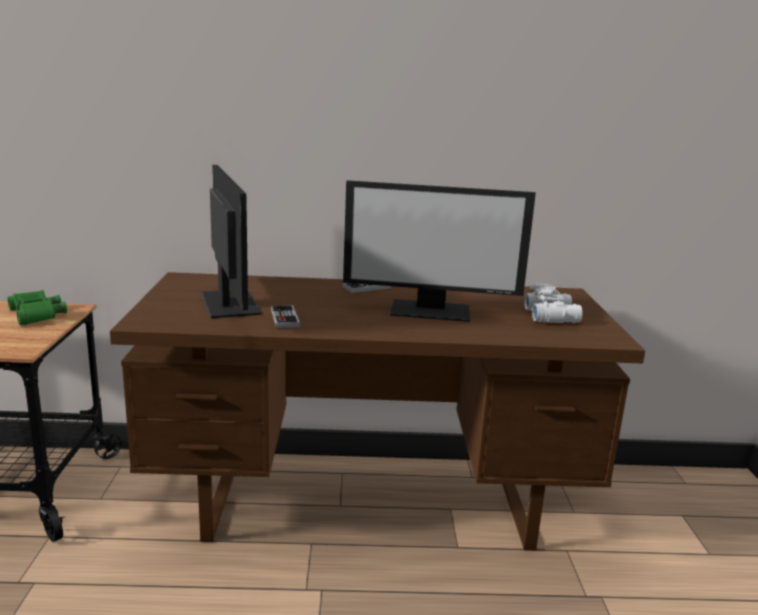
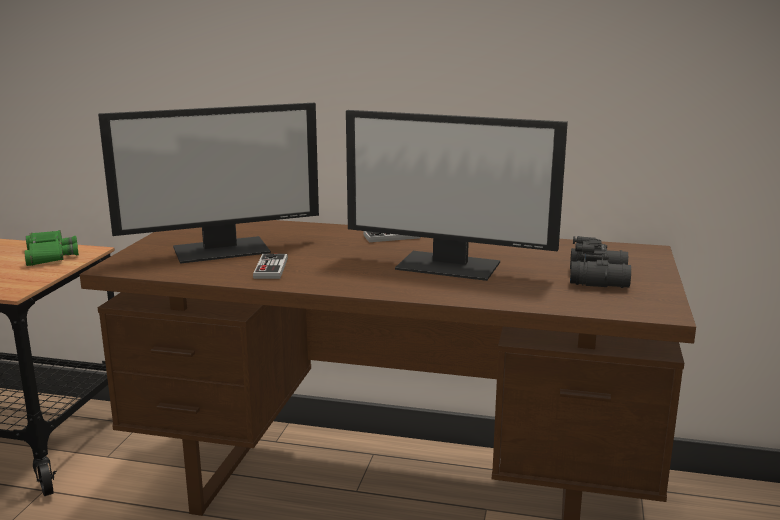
camera: 15 degrees right, 0 degrees up
monitor [201,165,261,318] -> monitor turned 75 degrees clockwise [98,103,319,264]
white binoculars [524,283,583,323] -> black binoculars [570,236,631,288]

